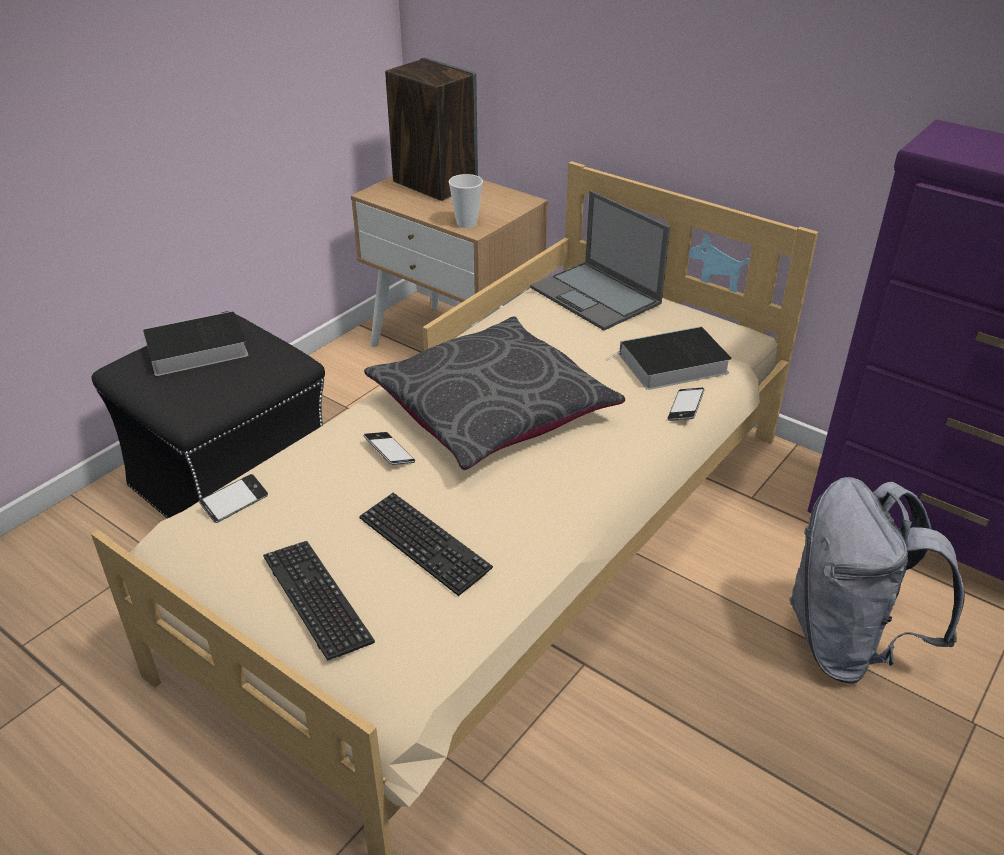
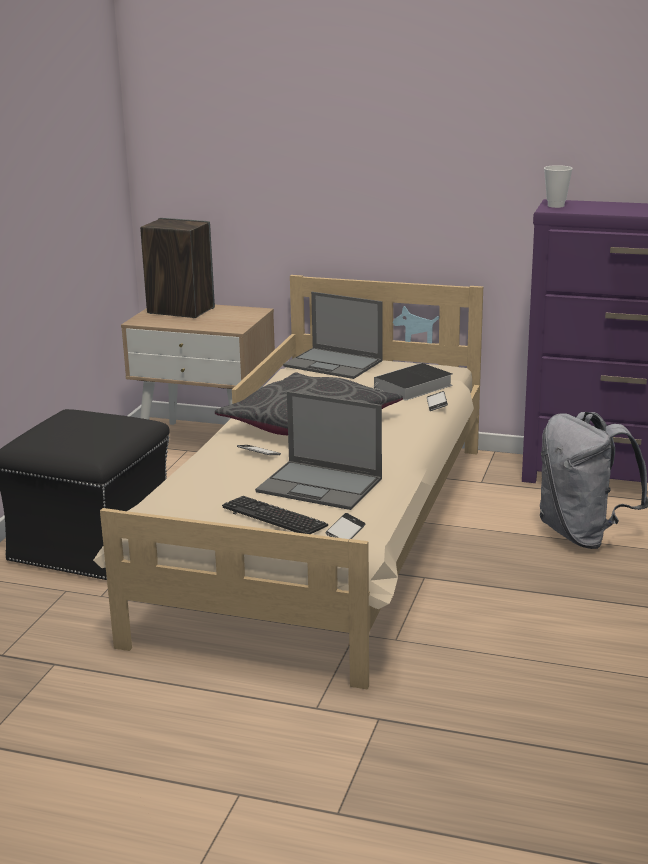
camera: 20 degrees left, 15 degrees down
book [129,311,248,376] -> none
phone [199,474,268,523] -> phone moved to [325,513,365,539]
keyboard [359,493,493,596] -> laptop [255,391,382,510]
cup [449,174,483,228] -> cup moved to [544,165,573,208]

